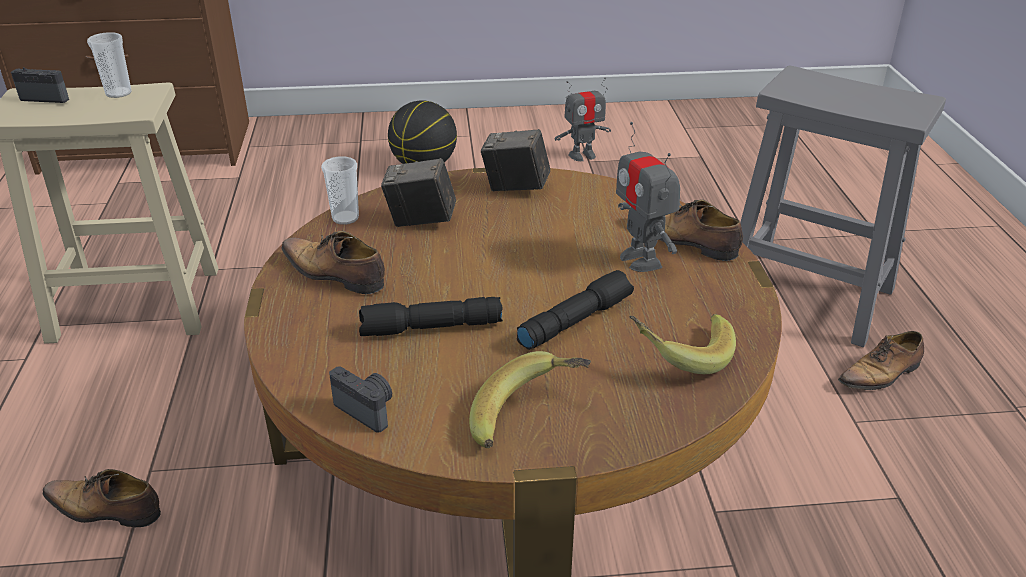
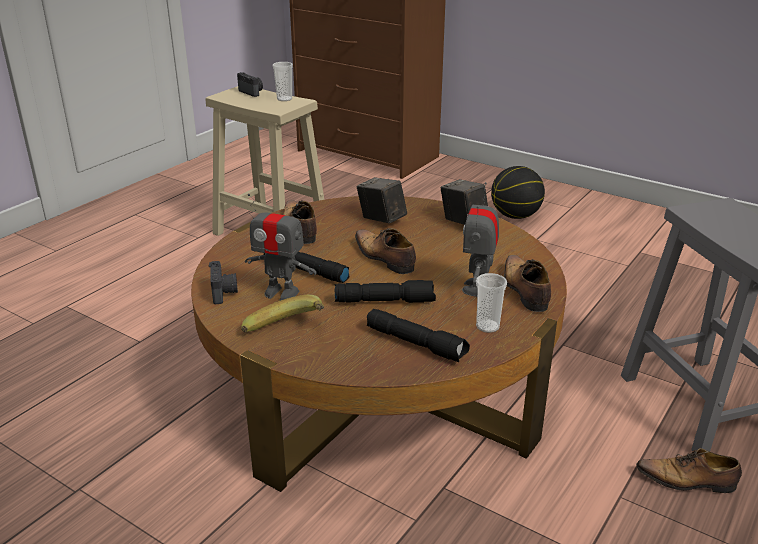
camera: 40 degrees right, 5 degrees down
shoe [43,469,161,528] -> shoe moved to [355,228,416,274]
cup [321,156,359,225] -> cup moved to [476,273,507,333]
toy robot [555,78,611,161] -> toy robot moved to [245,194,317,301]
banana [629,314,736,374] -> black flashlight [367,309,470,362]

